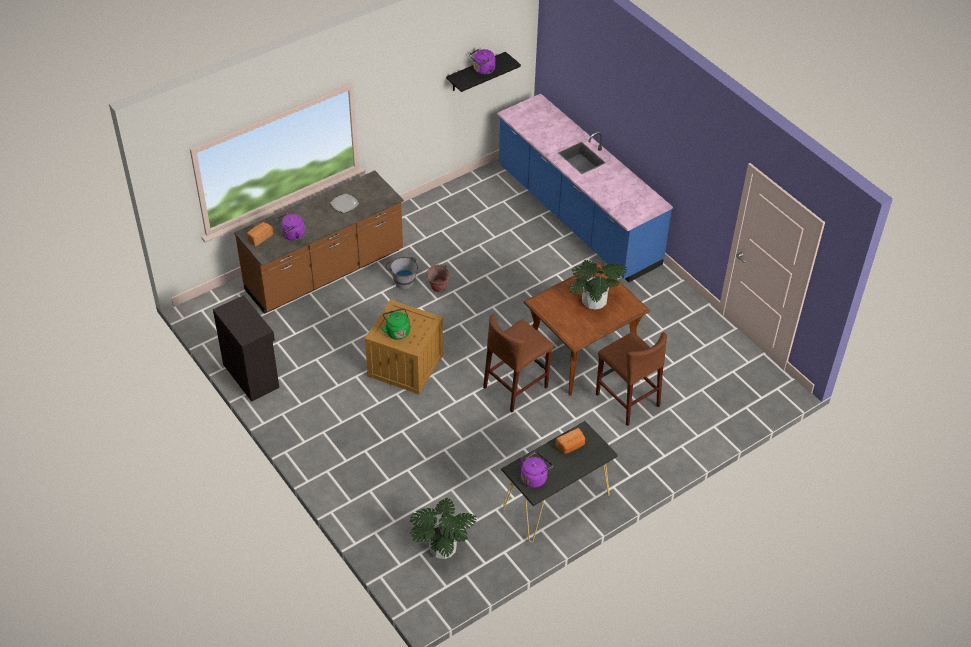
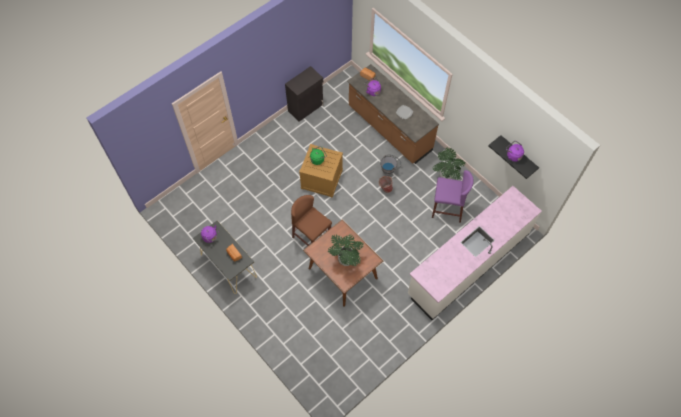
camera: 85 degrees right, 15 degrees up
potted plant [409,498,477,559] -> potted plant moved to [433,147,466,180]
blue counter [497,94,673,282] -> white counter [408,186,542,320]
brown stool [596,332,667,426] -> none
none -> purple stool [432,170,474,223]

